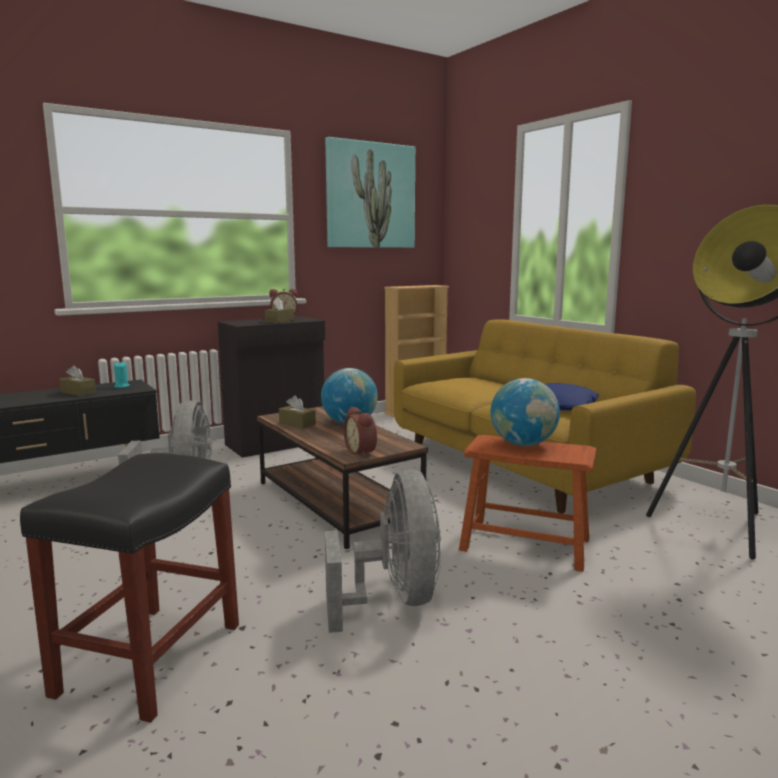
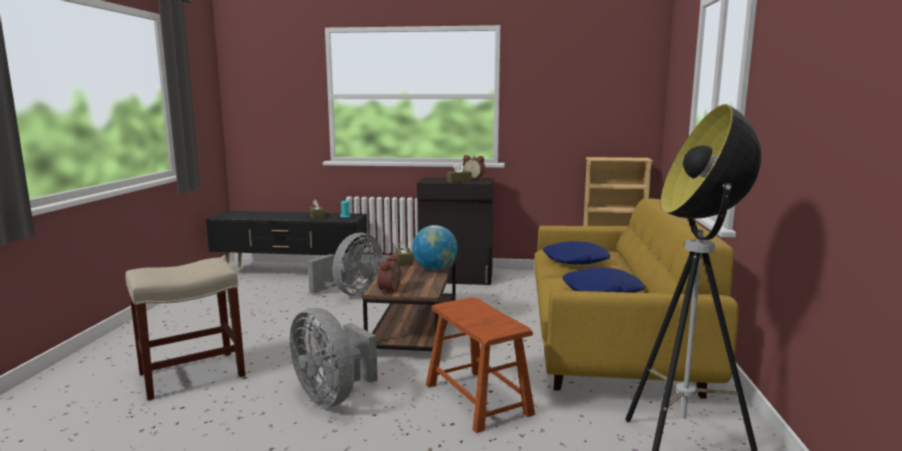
camera: 40 degrees right, 0 degrees up
black stool [20,453,239,723] -> beige stool [125,258,245,401]
picture [325,137,415,248] -> none
grey fan [325,470,441,633] -> grey fan turned 105 degrees clockwise [290,308,378,407]
globe [490,378,560,446] -> none
none -> blue pillow [543,241,611,265]

